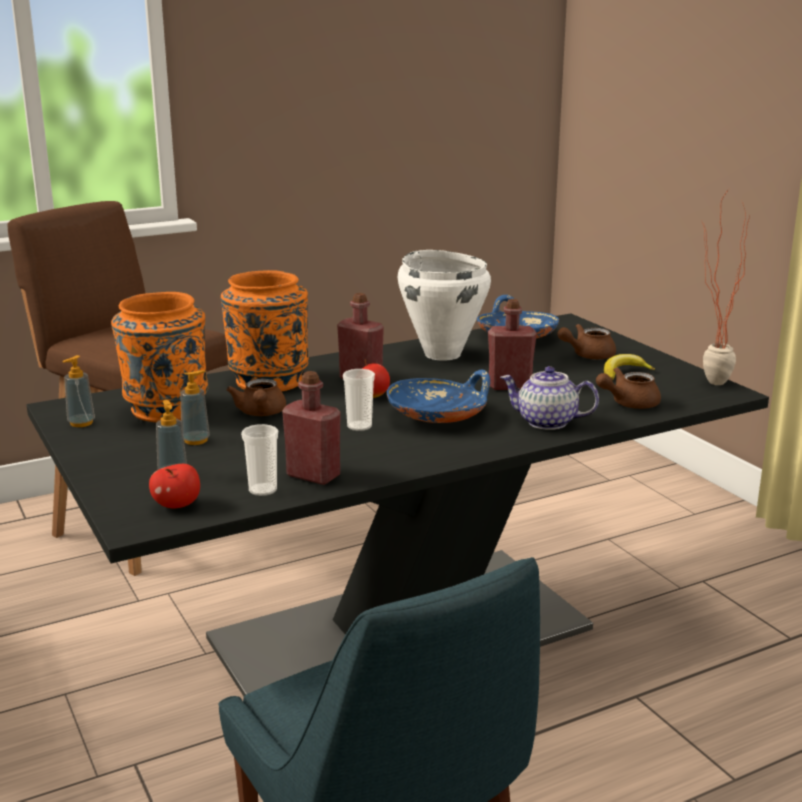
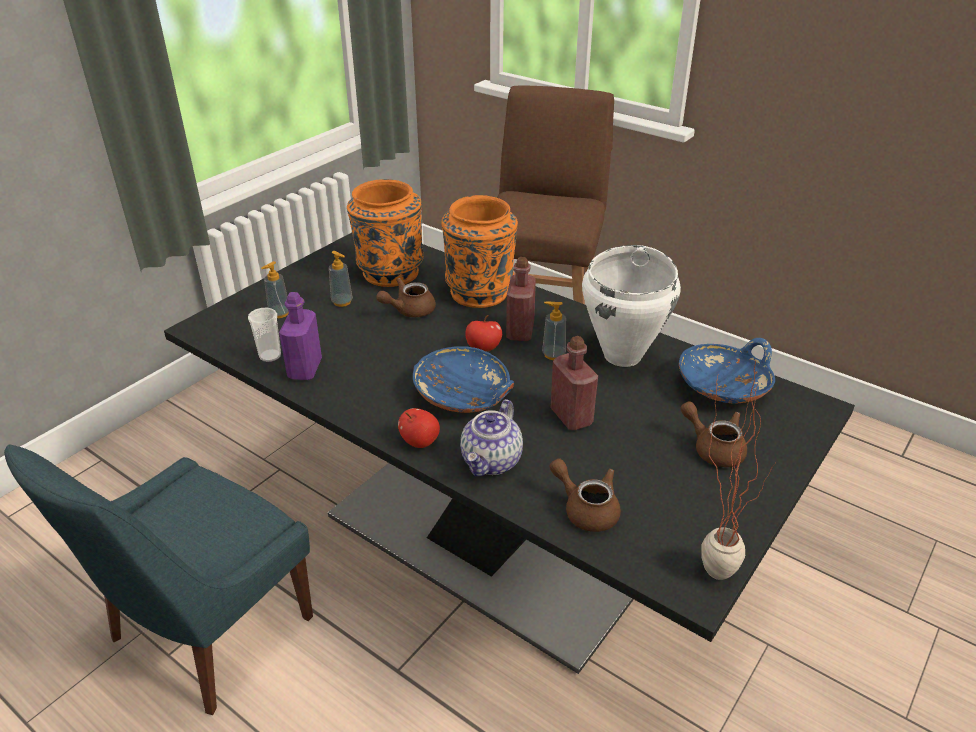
camera: 65 degrees right, 15 degrees up
soap dispenser [62,355,95,427] -> soap dispenser moved to [542,301,566,360]
apple [149,464,200,508] -> apple moved to [398,408,440,448]
red bottle [282,371,341,485] -> purple bottle [279,292,322,380]
cup [343,369,375,431] -> none
teapot [500,366,599,430] -> teapot turned 150 degrees counterclockwise [460,399,523,476]
banana [604,354,655,380] -> none

